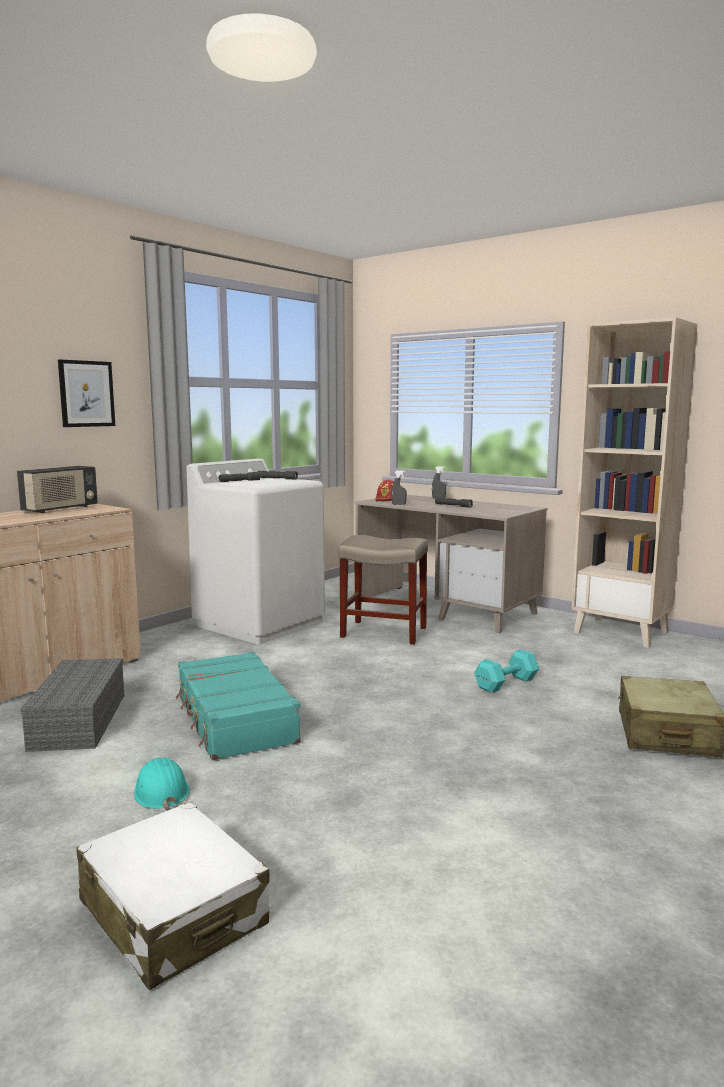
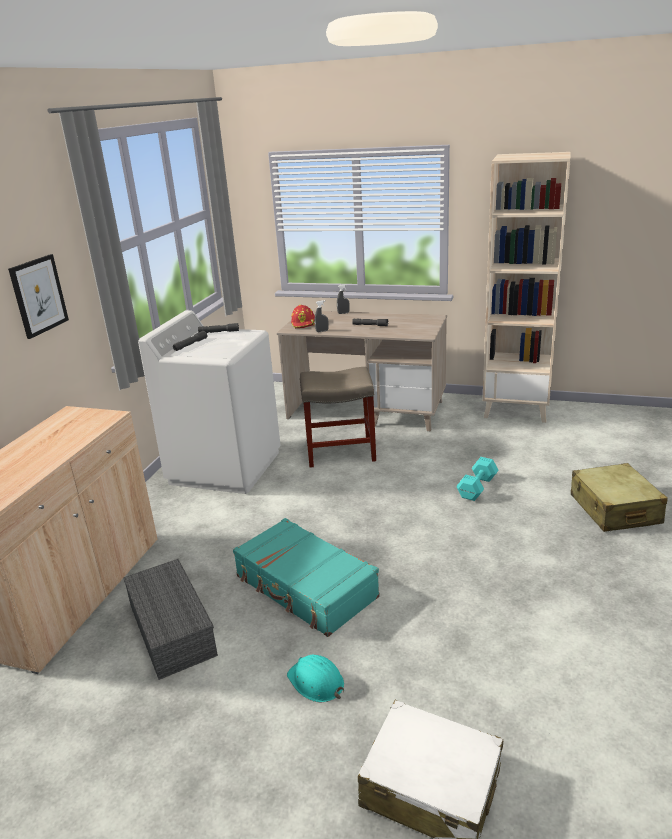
camera: 20 degrees left, 15 degrees up
radio [17,466,98,513] -> none

